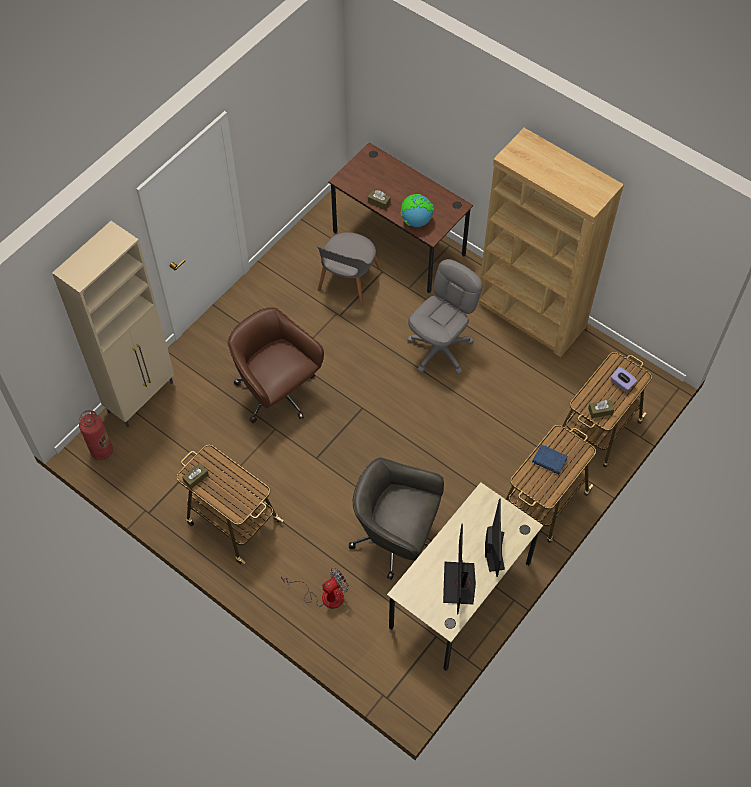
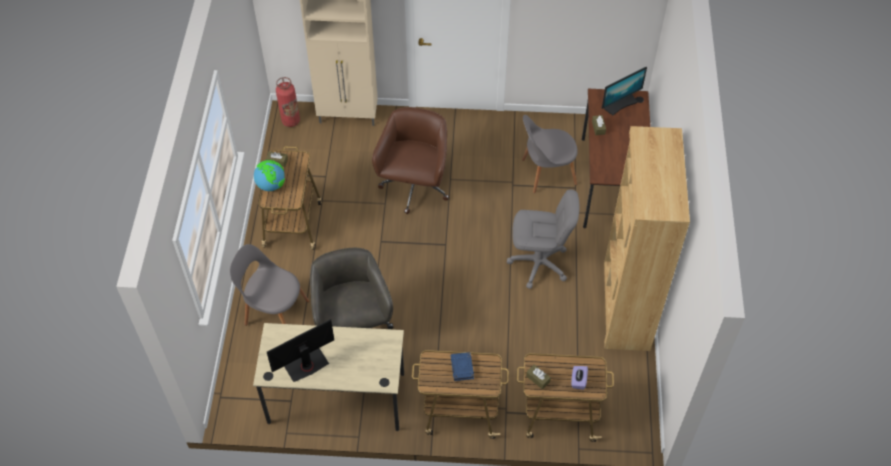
camera: 55 degrees right, 5 degrees down
fan [281,568,349,609] -> grey chair [230,244,309,326]
globe [401,194,434,227] -> globe moved to [254,160,285,191]
monitor [485,499,505,577] -> monitor moved to [602,67,647,116]

